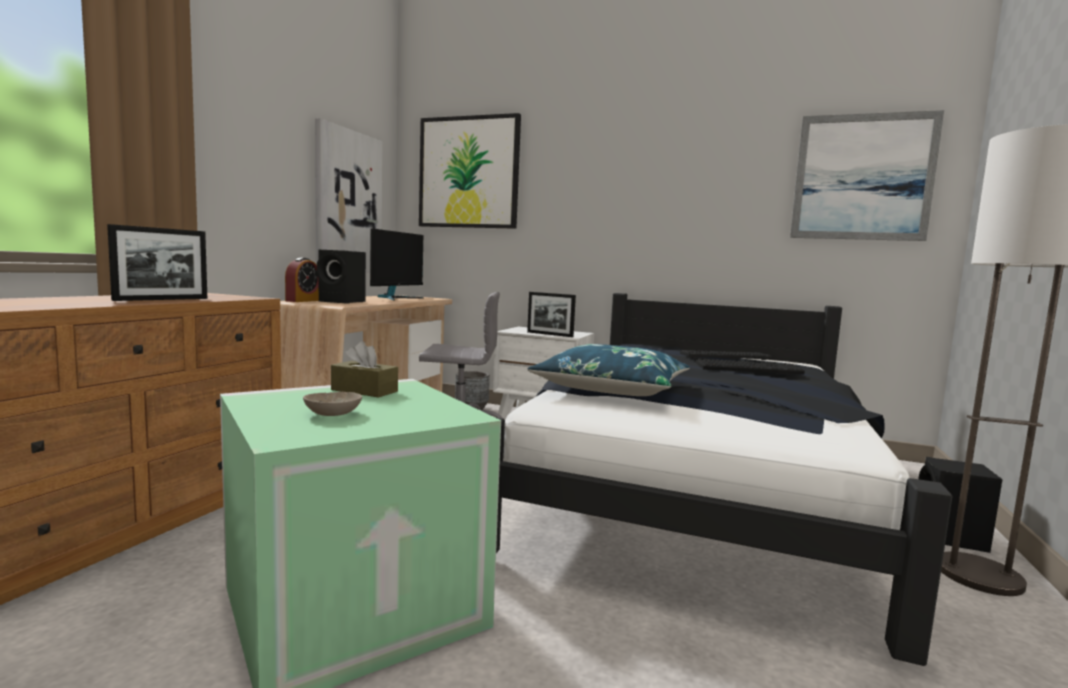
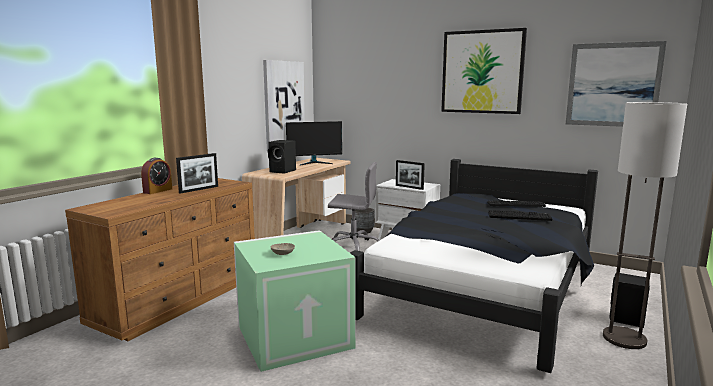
camera: 10 degrees right, 5 degrees up
alarm clock [285,258,319,302] -> alarm clock moved to [141,158,172,194]
brown tissue box [331,341,398,398] -> none
monitor [370,228,424,301] -> monitor turned 45 degrees clockwise [286,121,342,166]
picture [419,113,521,229] -> picture moved to [441,28,527,114]
blue pillow [527,344,690,396] -> none

